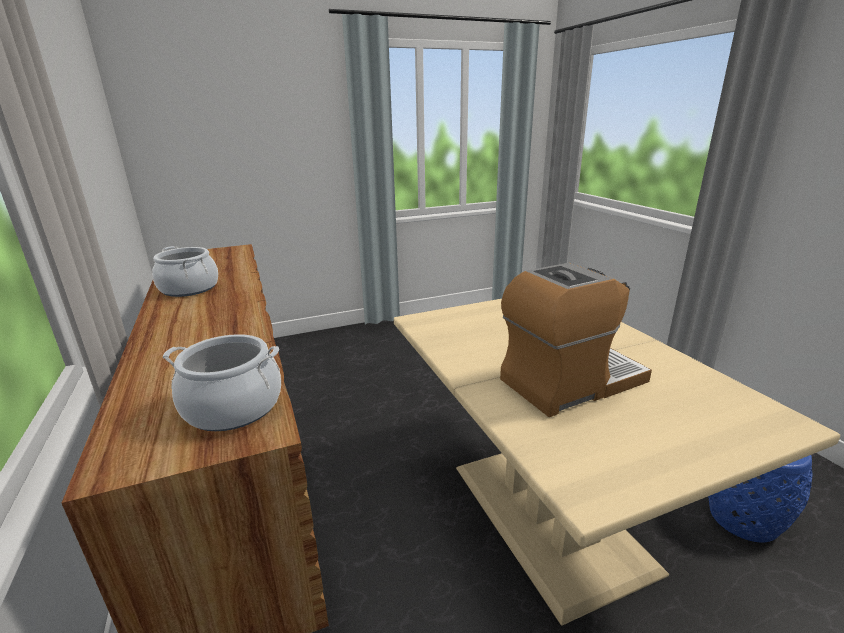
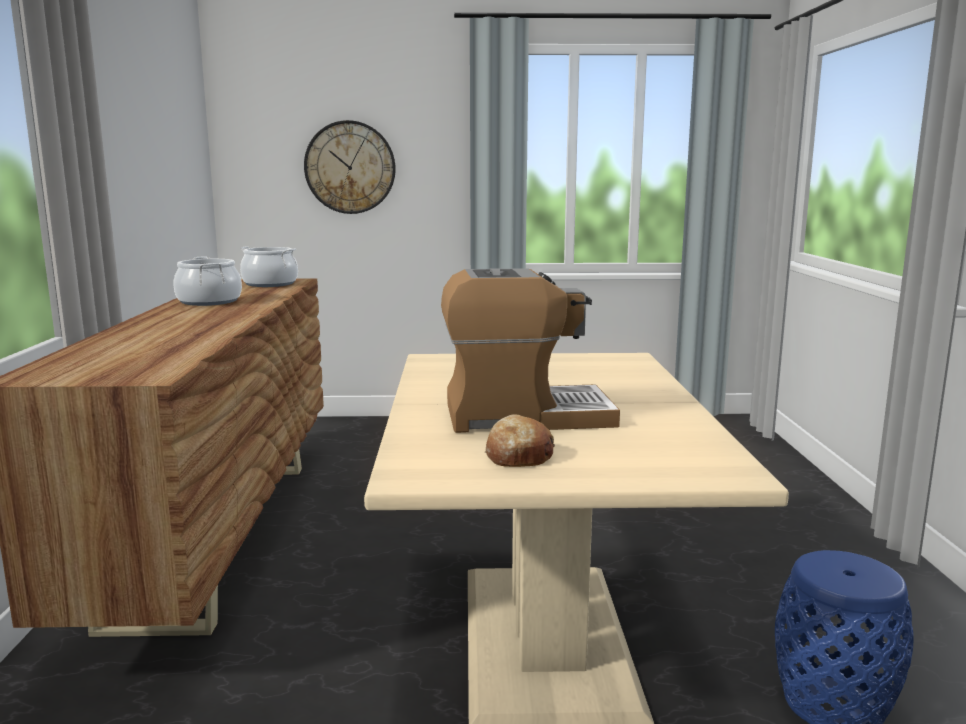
camera: 20 degrees right, 10 degrees down
cooking pot [163,334,281,431] -> cooking pot moved to [240,246,298,287]
none -> wall clock [304,120,396,214]
none -> bread [485,414,555,467]

